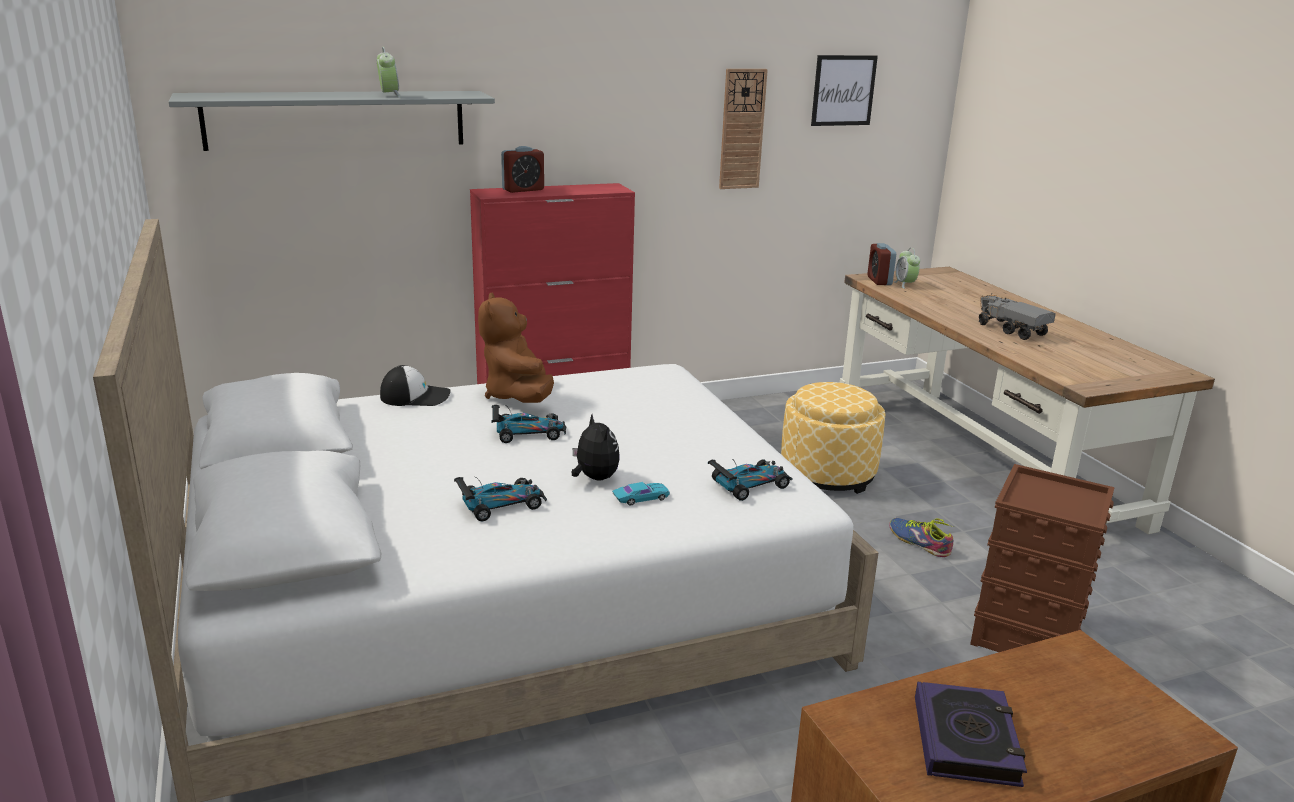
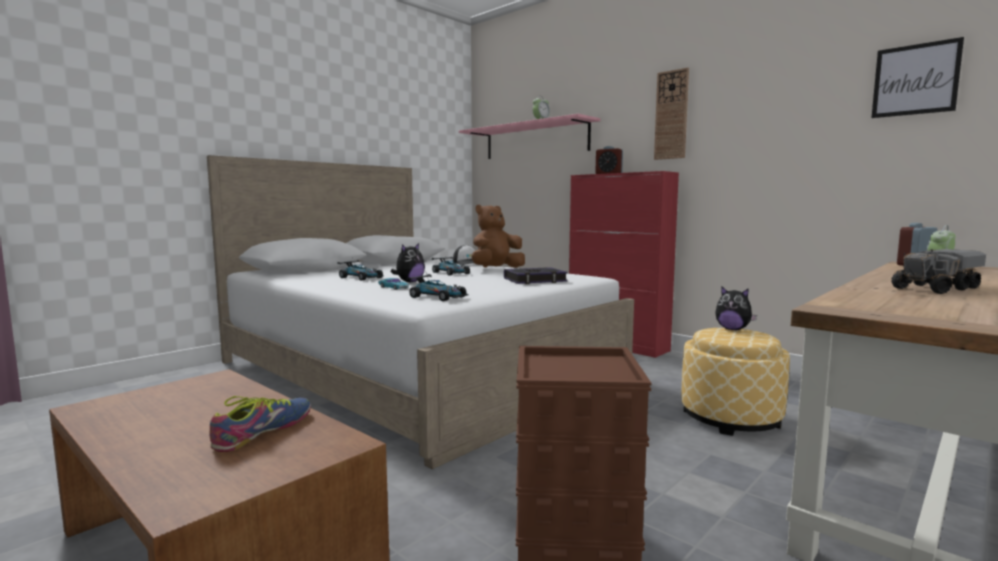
camera: 65 degrees right, 15 degrees down
grey shelf [169,91,495,151] -> pink shelf [459,114,601,159]
wall clock [719,69,768,189] -> wall clock moved to [654,68,689,160]
shoe [889,518,954,557] -> shoe moved to [210,396,311,452]
book [915,681,1027,787] -> book moved to [504,267,568,284]
toy truck [979,295,1056,340] -> toy truck turned 150 degrees counterclockwise [891,249,986,294]
none -> plush toy [715,286,757,330]

